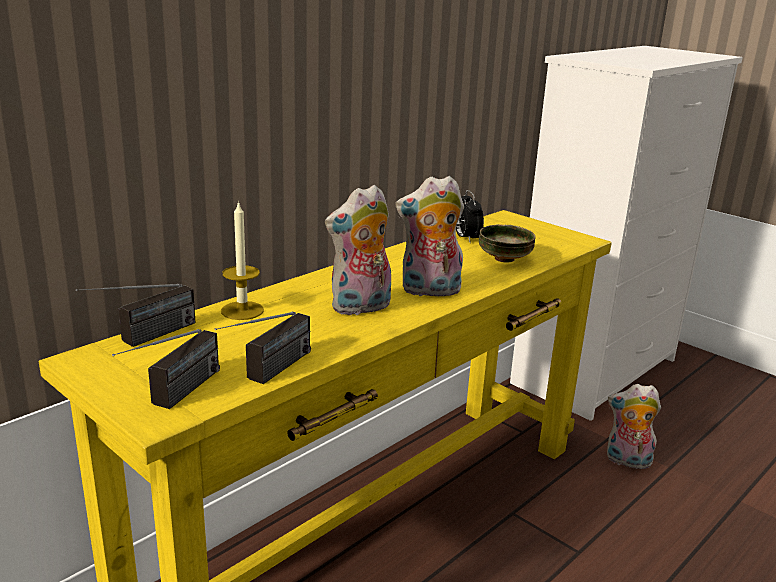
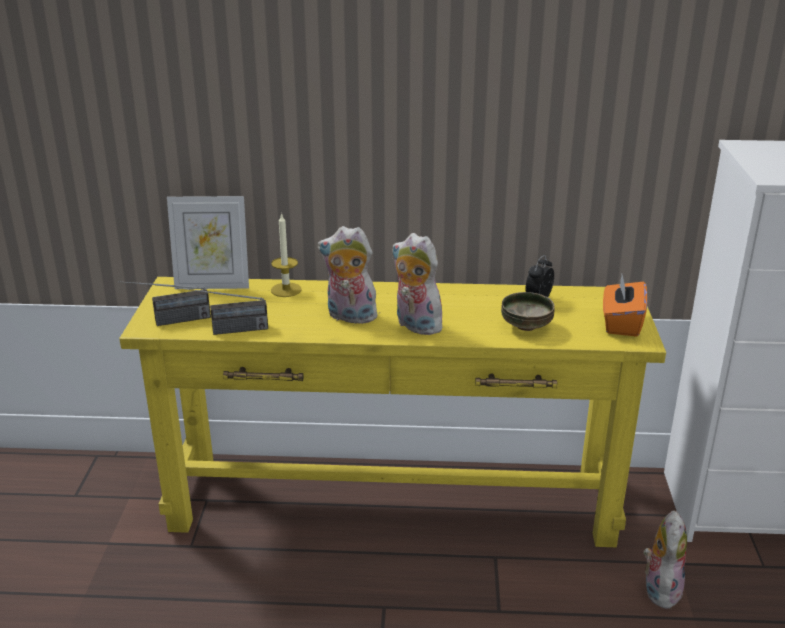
camera: 50 degrees right, 5 degrees up
radio [76,284,196,347] -> picture frame [167,196,249,289]
plush toy [607,384,661,469] -> plush toy turned 45 degrees clockwise [643,510,687,609]
none -> orange tissue box [603,275,647,337]

